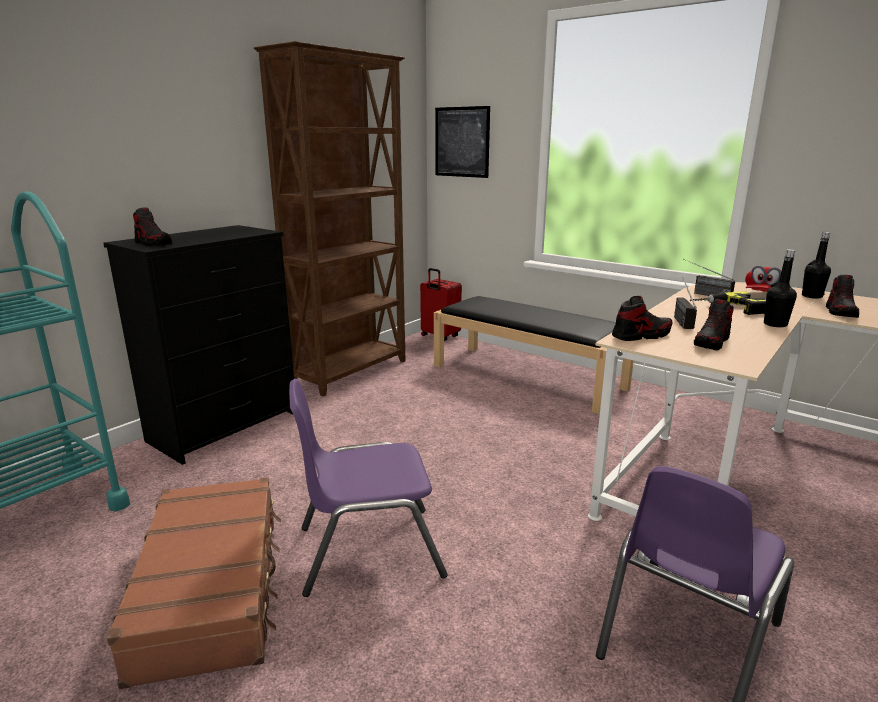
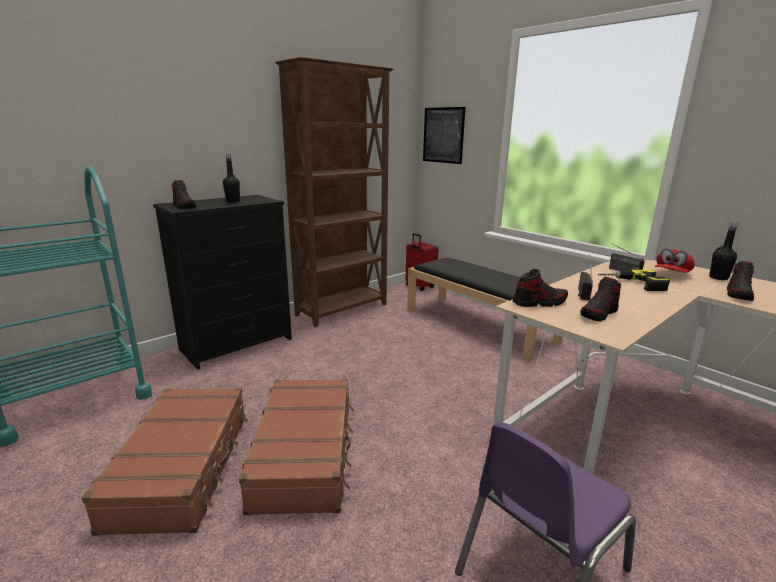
camera: 10 degrees right, 0 degrees up
purple chair [289,379,448,597] -> brown suitcase [239,378,354,515]
black bottle [764,249,797,327] -> black bottle moved to [223,154,240,203]

